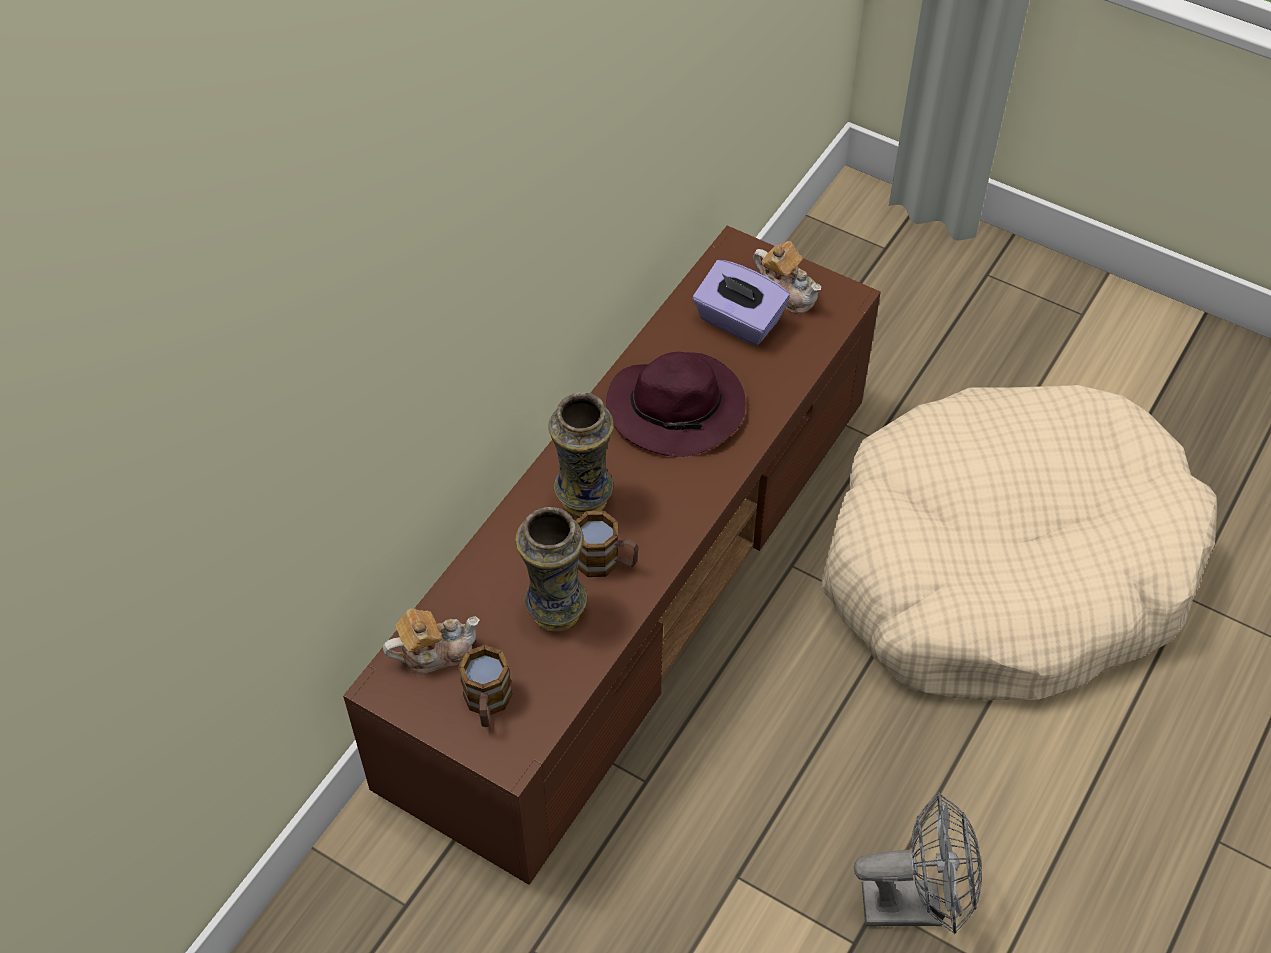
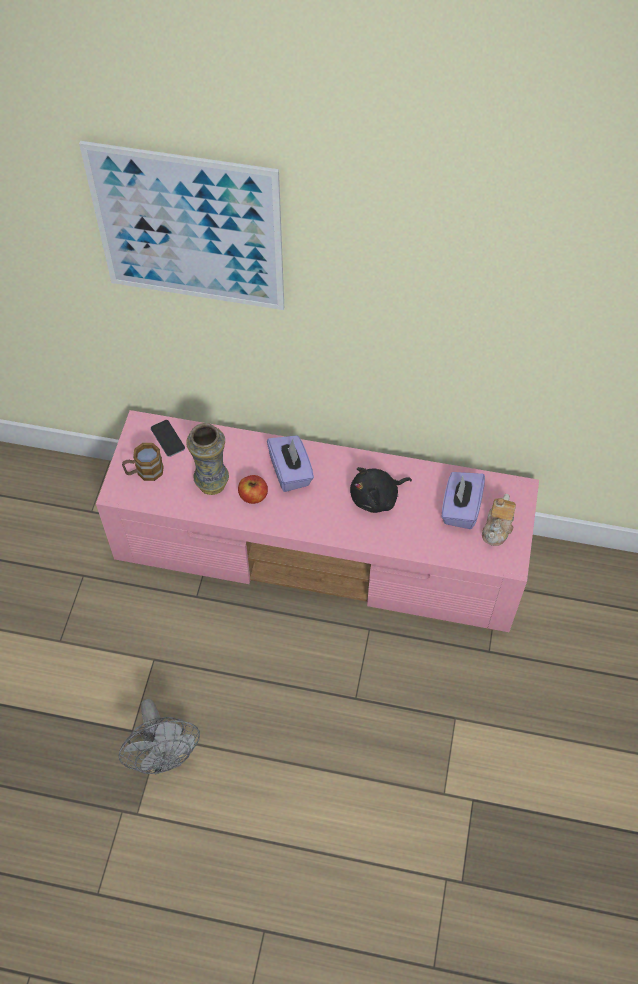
camera: 70 degrees right, 5 degrees up
brown tv stand [343,226,881,885] -> pink tv stand [96,410,539,632]
teapot [383,609,480,674] -> phone [151,420,185,457]
vase [548,392,614,517] -> purple tissue box [267,435,314,492]
mug [575,511,639,577] -> apple [238,475,268,504]
purple hat [606,352,746,457] -> black plush toy [350,467,412,513]
beige dog bed [821,385,1217,700] -> none
none -> picture [79,141,284,310]

